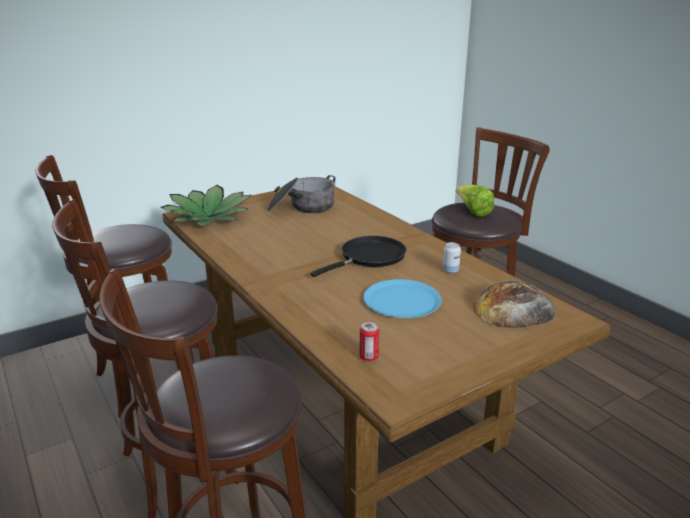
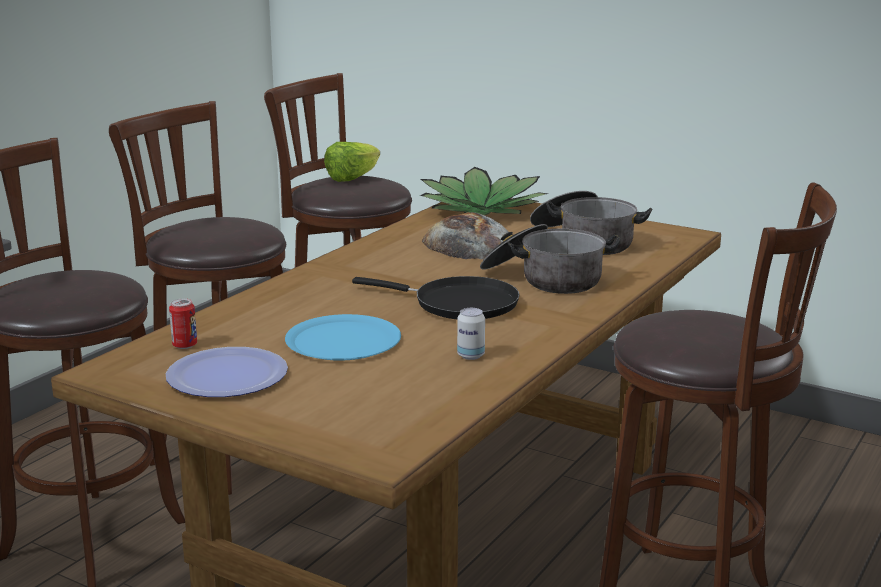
camera: 65 degrees right, 5 degrees down
lettuce [456,185,494,217] -> lettuce moved to [324,142,380,182]
bread [472,280,556,328] -> bread moved to [422,212,509,260]
none -> plate [166,347,288,397]
none -> cooking pot [480,224,620,294]

